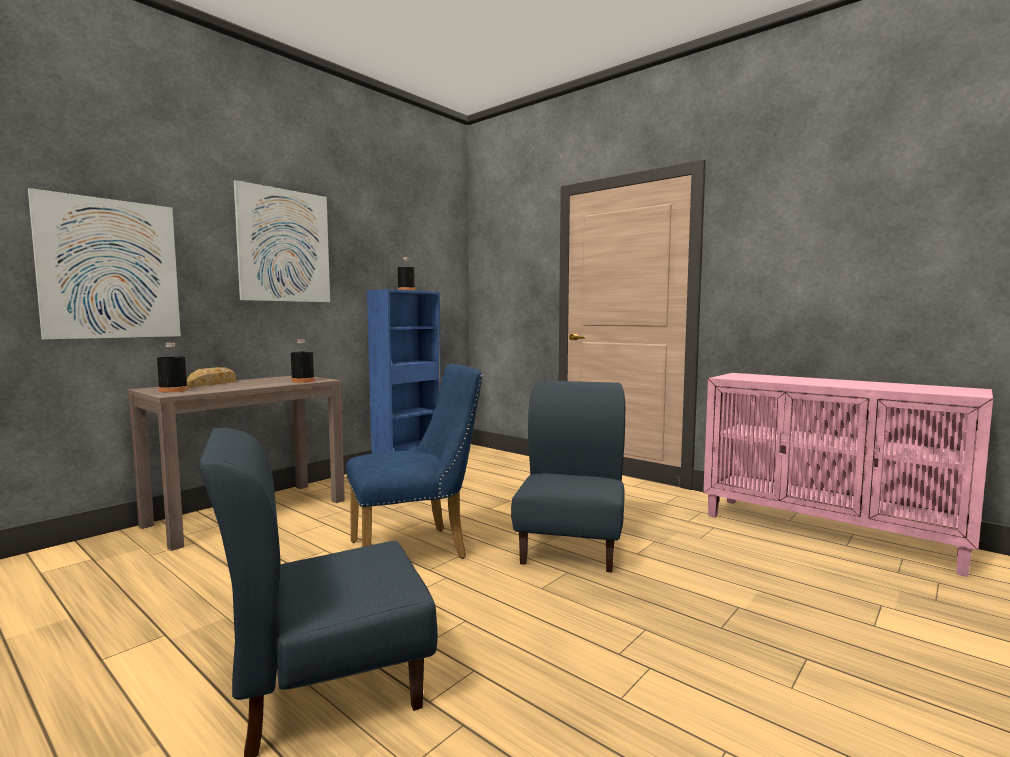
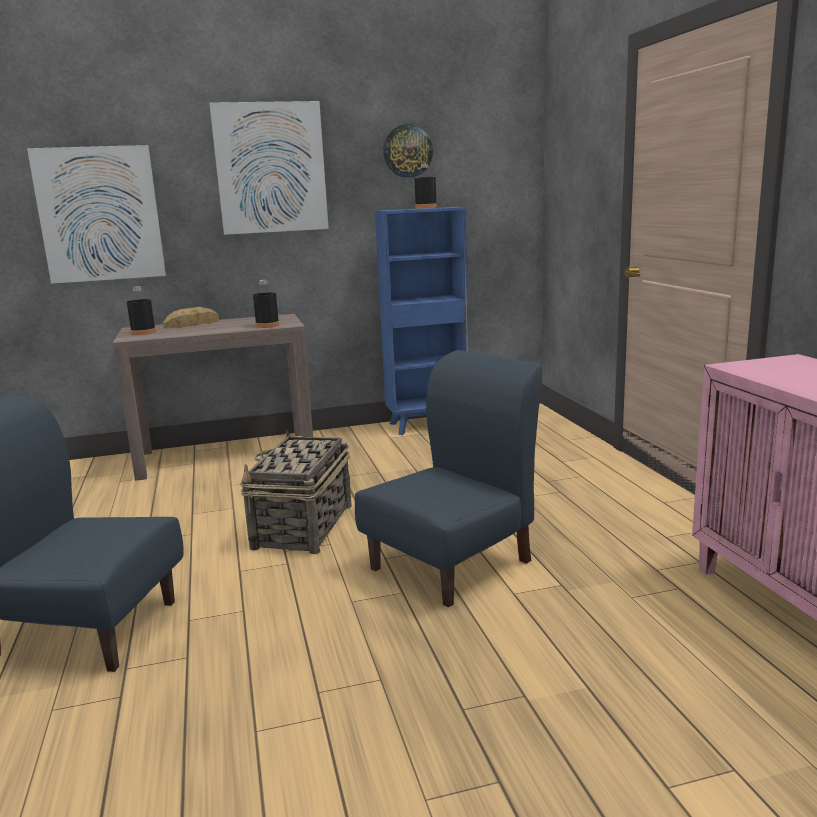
camera: 35 degrees right, 10 degrees up
blue chair [346,364,483,559] -> basket [240,429,352,554]
none -> wall clock [383,124,433,178]

